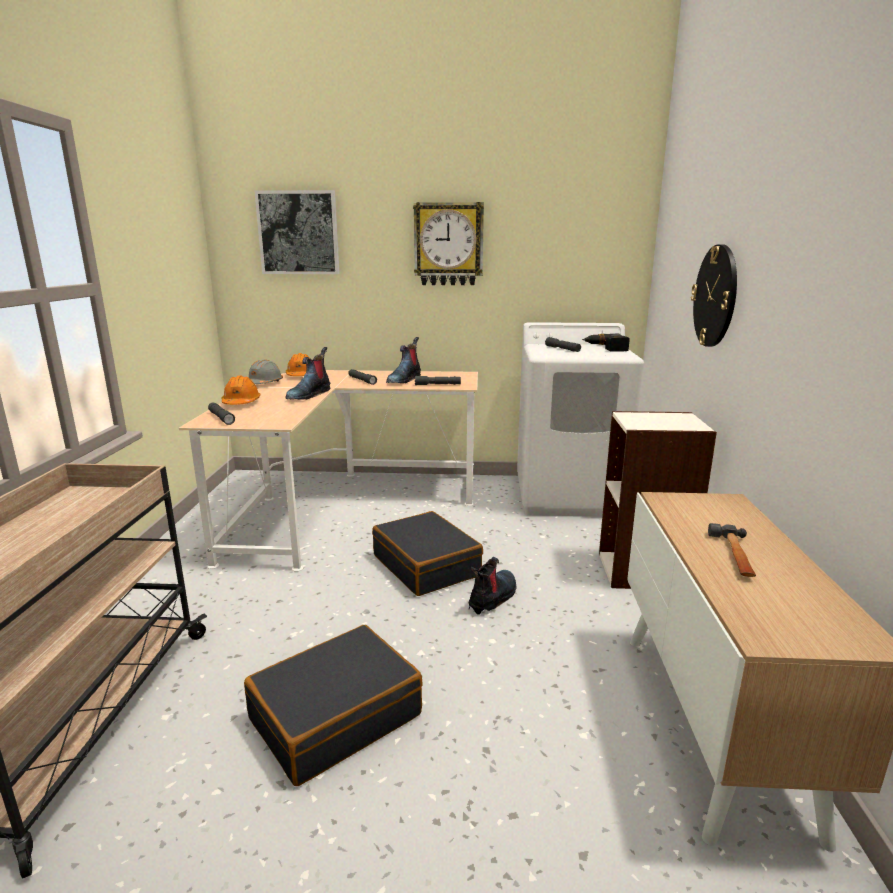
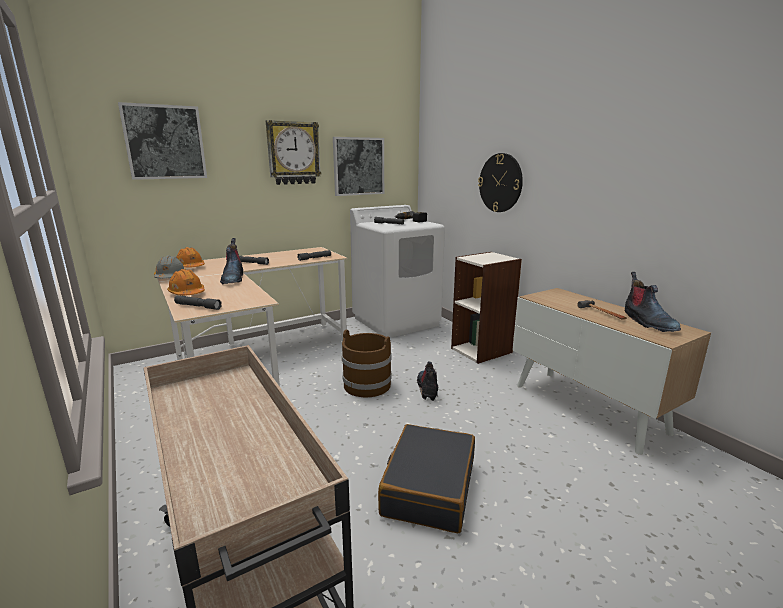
camera: 35 degrees left, 0 degrees up
black suitcase [372,511,483,596] -> brown bucket [342,330,392,397]
boot [386,337,421,383] -> boot moved to [625,272,681,332]
none -> picture [333,137,384,196]

